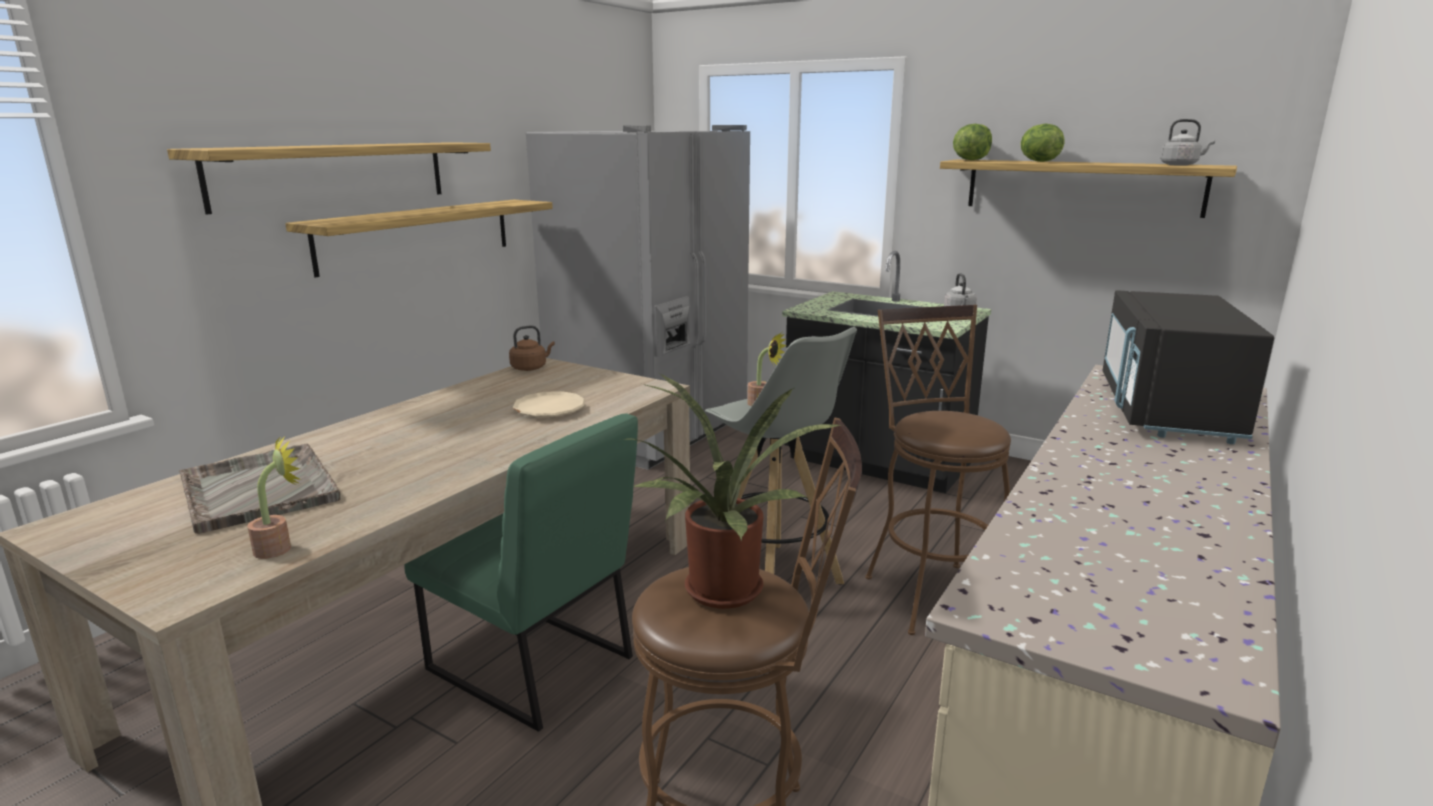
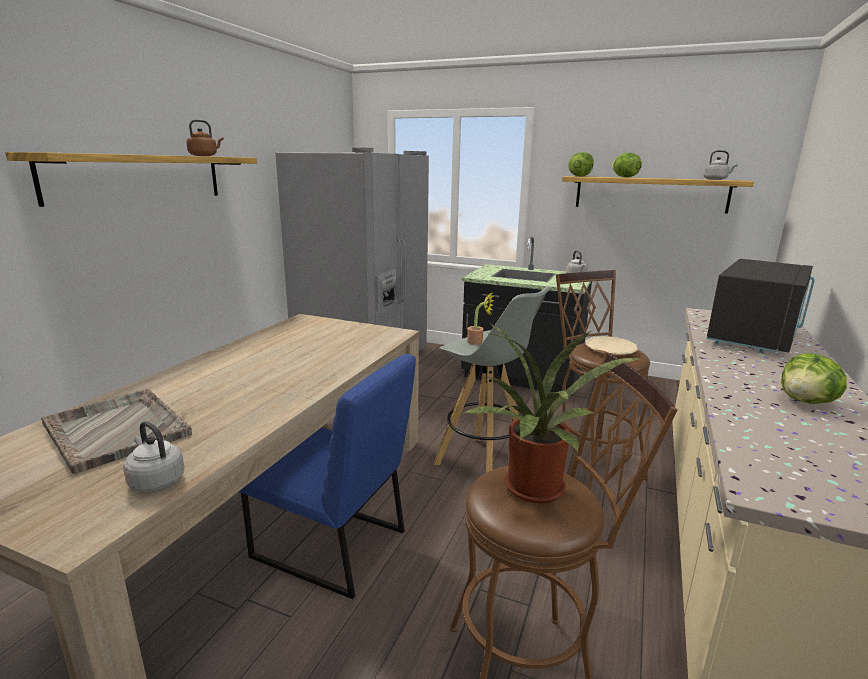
camera: 10 degrees left, 0 degrees up
potted plant [247,435,301,559] -> grey kettle [123,421,184,492]
shelf [285,200,553,278] -> none
green chair [404,413,638,732] -> blue chair [239,354,416,599]
brown kettle [509,325,555,371] -> brown kettle moved to [186,119,223,156]
beige plate [512,391,585,417] -> beige plate moved to [586,336,638,355]
black microwave [1102,290,1274,444] -> black microwave turned 150 degrees counterclockwise [707,259,815,353]
none -> lettuce [781,353,847,404]

